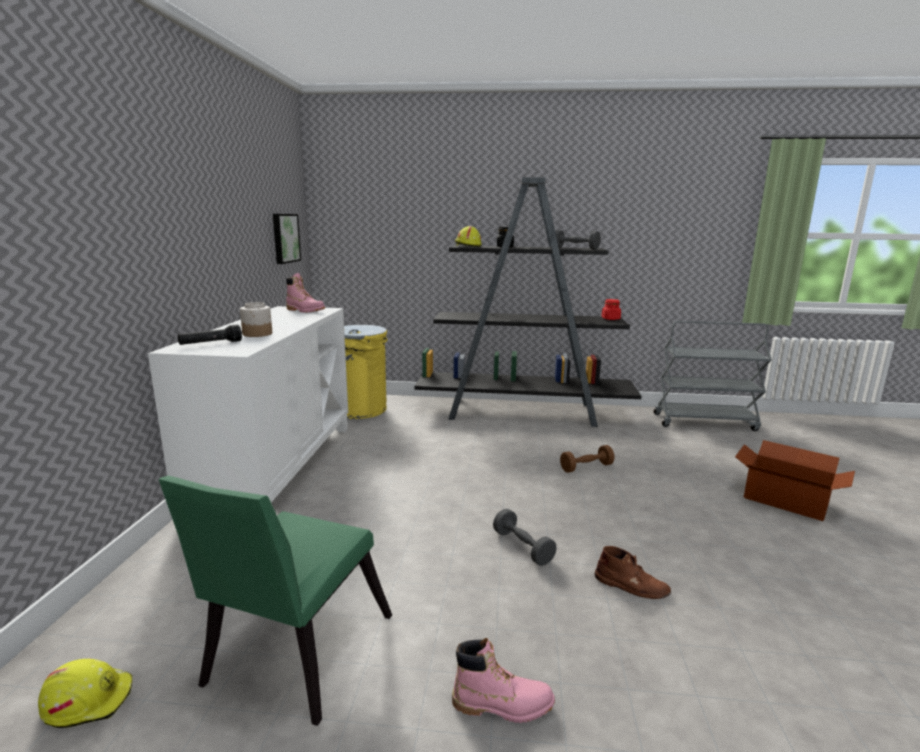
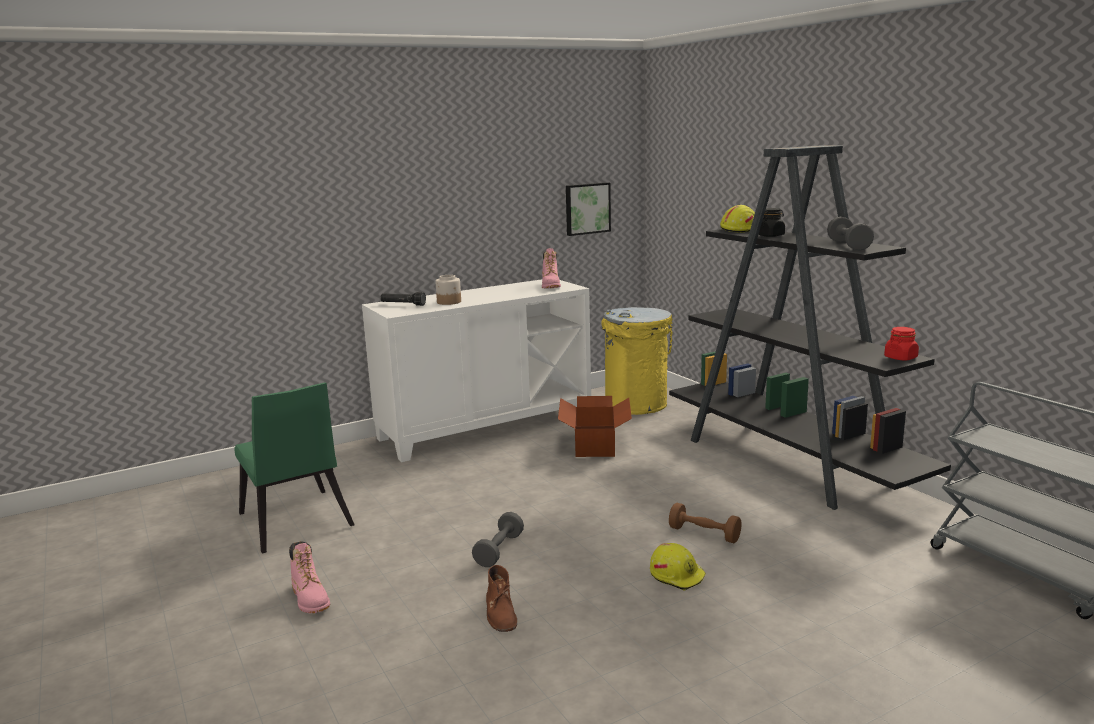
camera: 55 degrees right, 0 degrees up
yellow hard hat [38,659,132,728] -> yellow hard hat moved to [650,543,706,590]
green chair [159,476,392,726] -> green chair turned 105 degrees counterclockwise [234,382,355,554]
cardboard box [735,440,855,521] -> cardboard box moved to [558,396,632,457]

